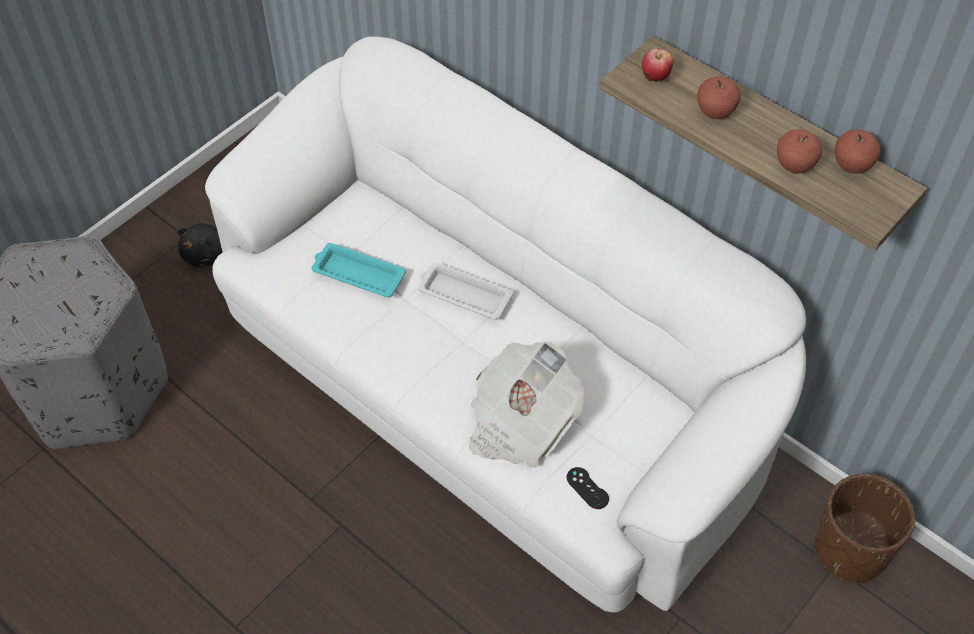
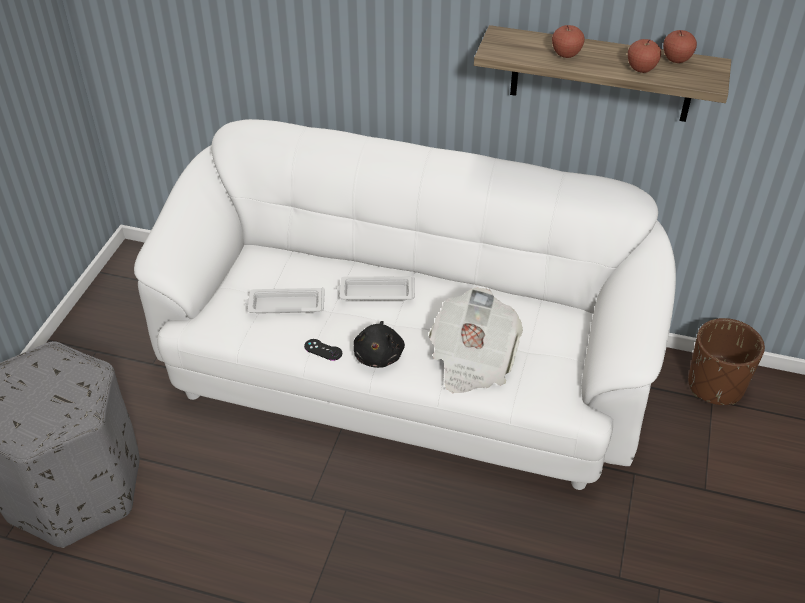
camera: 25 degrees left, 10 degrees down
black plush toy [177,223,222,267] -> black plush toy moved to [354,321,405,368]
turquoise tray [311,243,406,298] -> white tray [245,287,325,314]
black game controller [567,467,609,509] -> black game controller moved to [304,339,342,361]
apple [642,48,673,82] -> none

